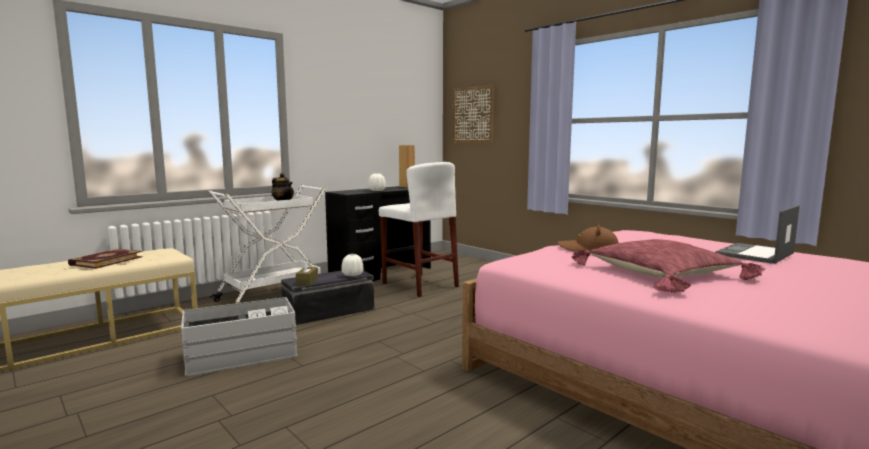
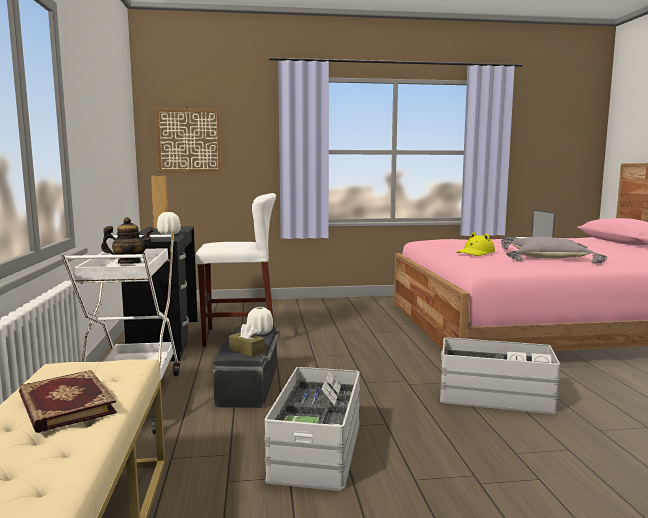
camera: 55 degrees left, 0 degrees up
brown hat [557,222,619,252] -> yellow hat [457,232,495,256]
red pillow [571,239,765,293] -> grey pillow [500,237,607,263]
none -> grey storage box [440,337,560,414]

